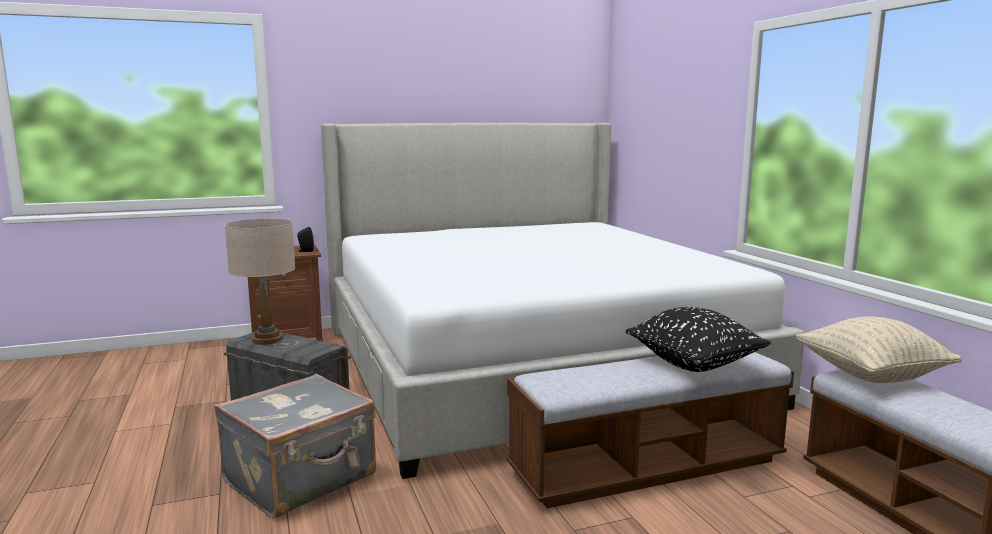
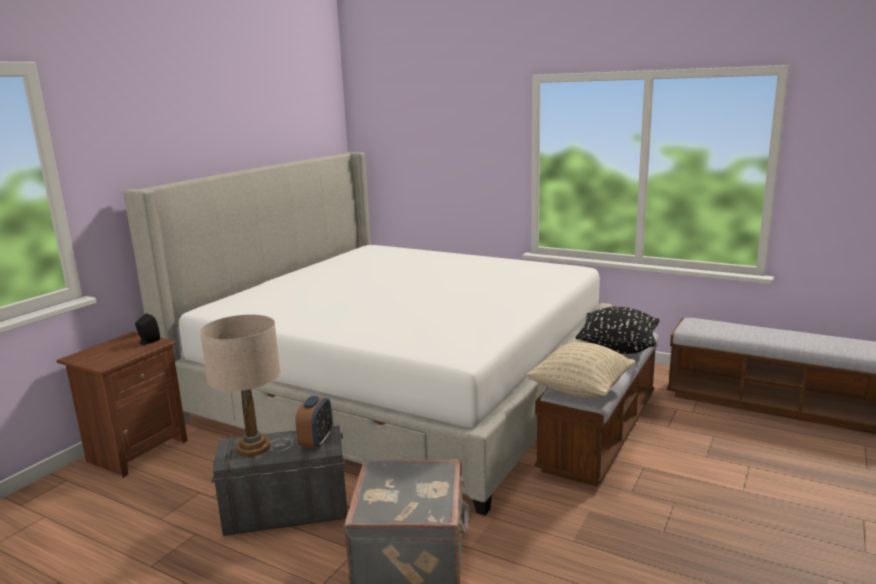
camera: 40 degrees left, 5 degrees up
beige pillow [796,316,962,383] -> beige pillow moved to [526,342,635,399]
none -> alarm clock [295,396,332,449]

